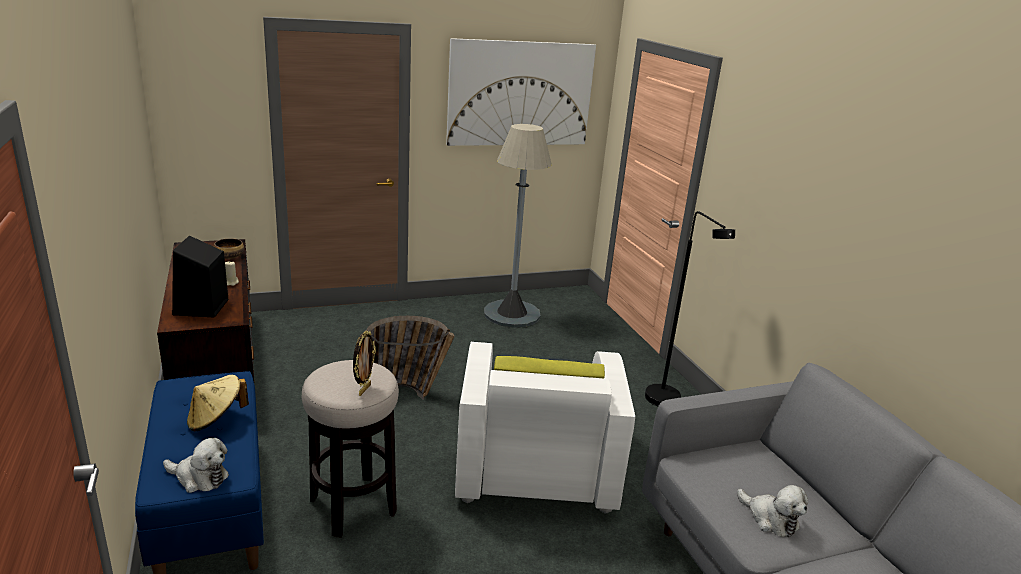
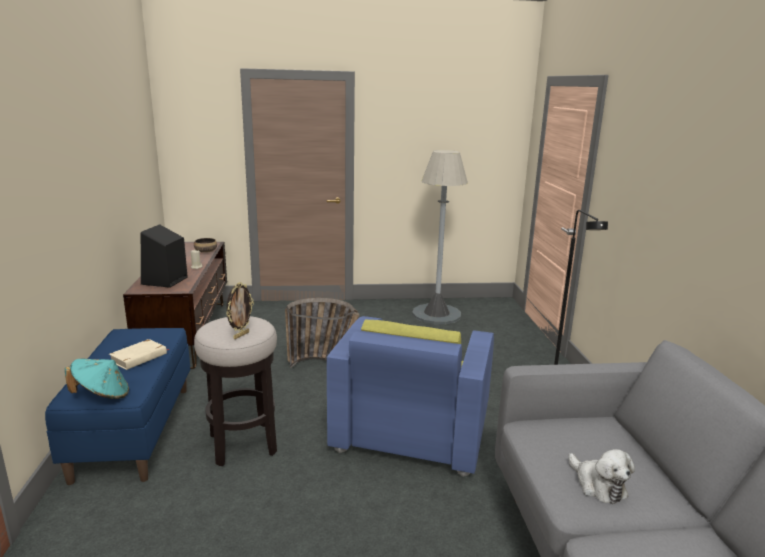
camera: 15 degrees right, 5 degrees down
plush toy [163,438,229,493] -> turquoise hat [65,359,129,399]
beige hat [187,375,249,431] -> beige book [109,339,170,370]
picture [446,38,596,146] -> none
white armchair [455,342,635,514] -> blue armchair [327,316,494,477]

